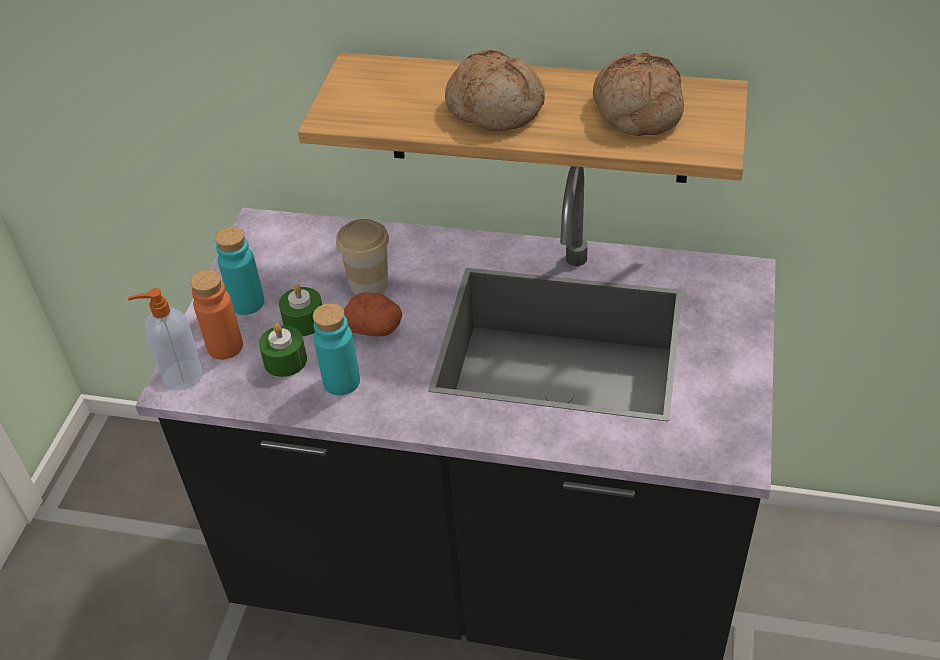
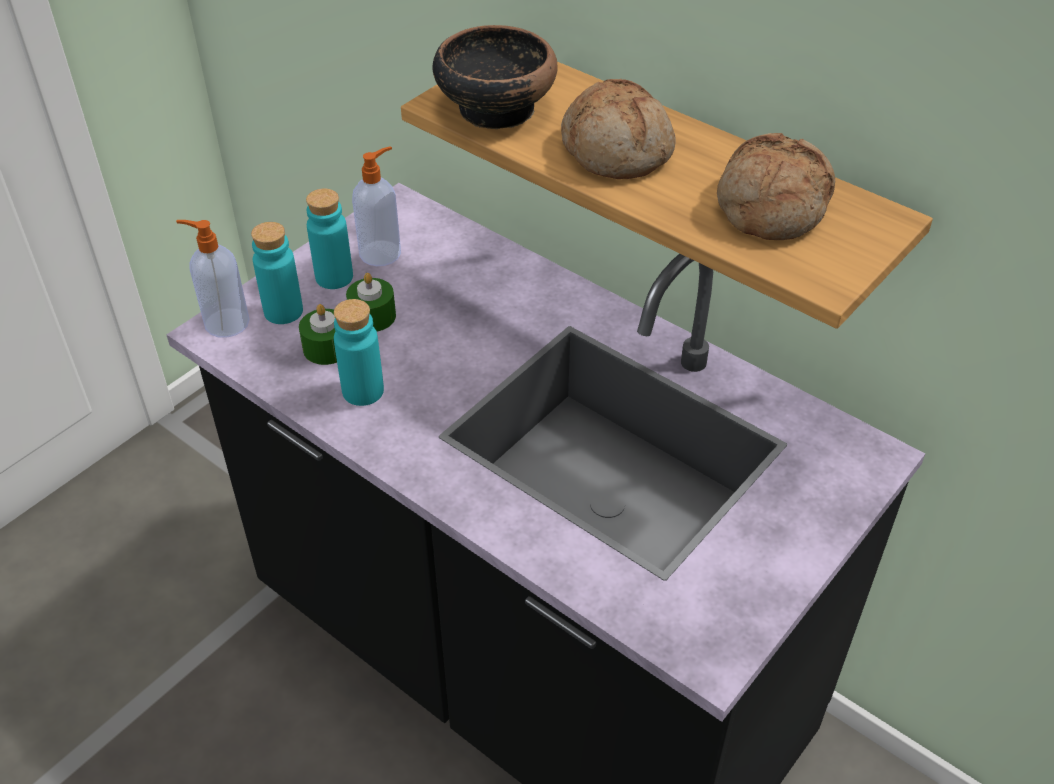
camera: 25 degrees right, 0 degrees up
orange bottle [190,270,243,360] -> turquoise bottle [251,222,303,324]
cup [336,219,389,295] -> none
potato [344,292,402,336] -> none
none -> soap dispenser [352,146,401,266]
none -> bowl [433,25,558,129]

